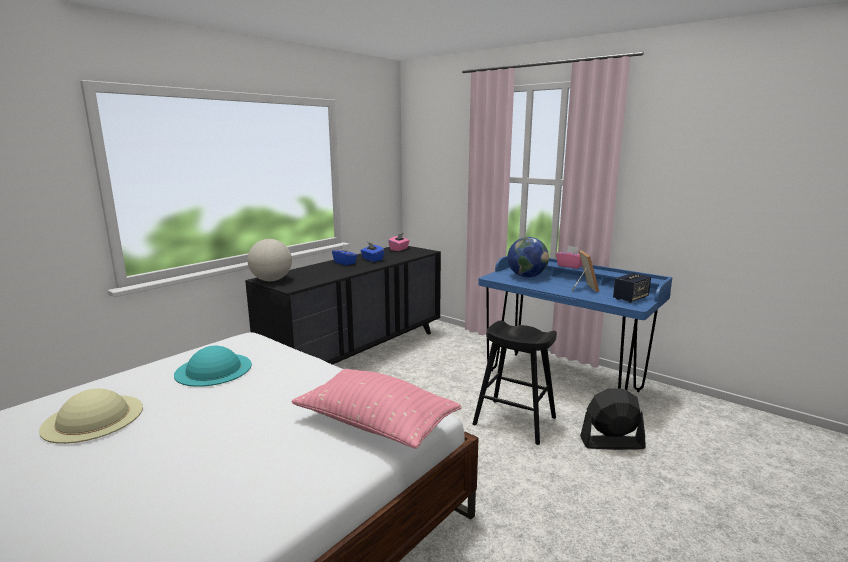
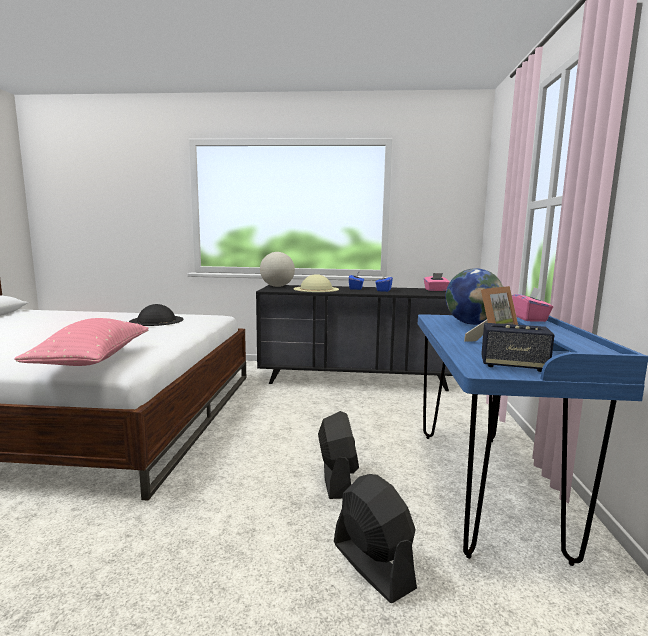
camera: 55 degrees right, 5 degrees down
beige hat [39,389,143,444] -> beige hat moved to [294,274,339,292]
turquoise hat [174,346,252,387] -> black hat [129,304,184,326]
black stool [473,321,557,445] -> black fan [318,411,359,499]

